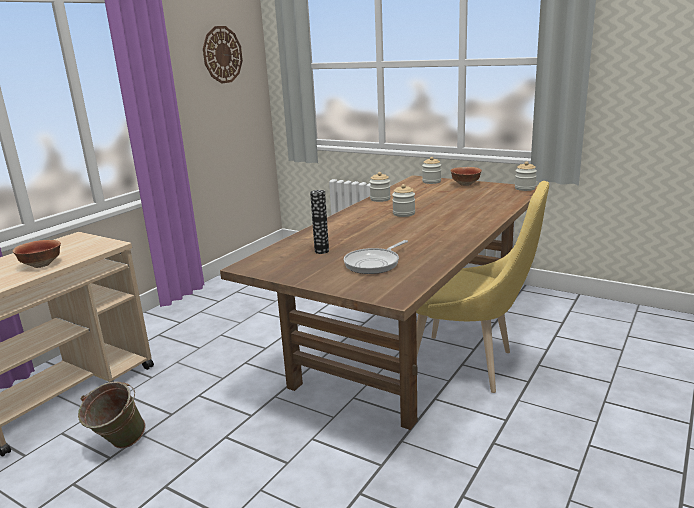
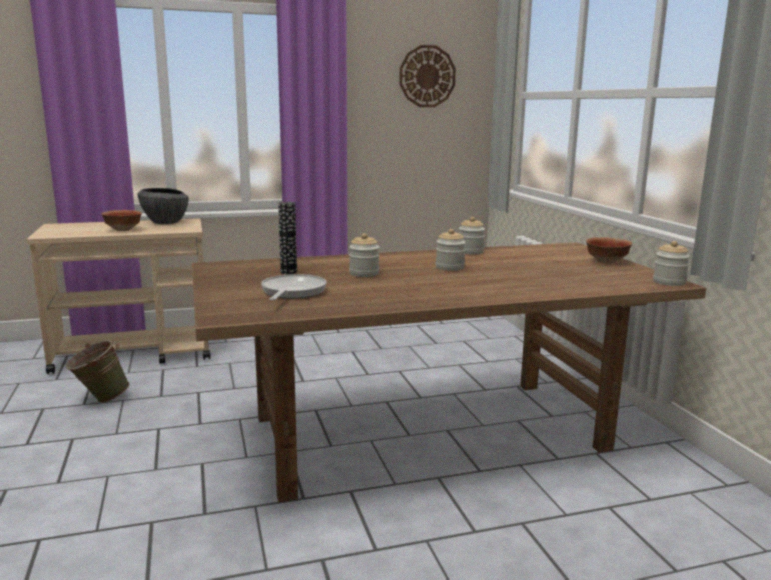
camera: 40 degrees right, 5 degrees down
frying pan [344,240,408,274] -> frying pan turned 105 degrees clockwise [261,274,327,300]
yellow chair [416,181,549,393] -> none
jar [422,157,441,184] -> jar moved to [349,233,380,277]
none -> bowl [137,188,189,224]

